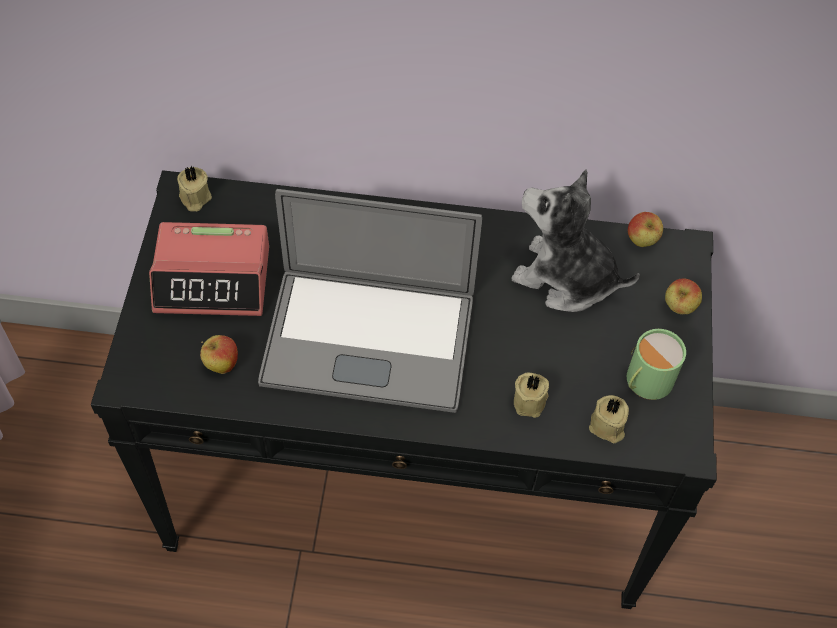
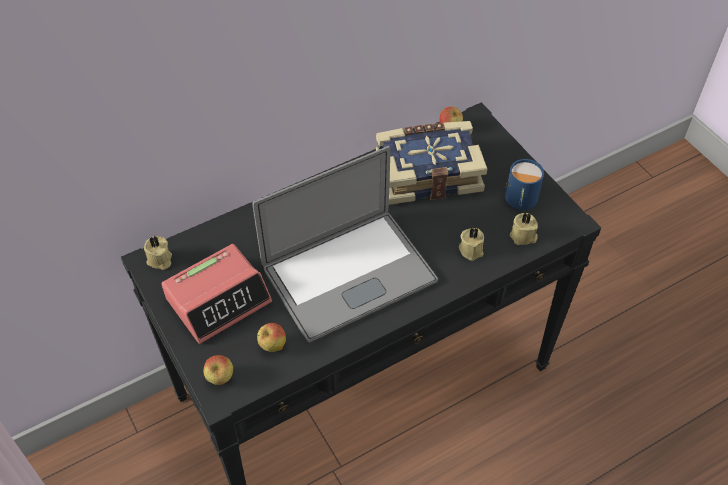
camera: 35 degrees left, 5 degrees down
plush toy [511,170,640,312] -> book [376,121,487,205]
green mug [627,329,686,400] -> blue mug [505,159,544,210]
apple [665,279,702,314] -> apple moved to [203,355,233,385]

